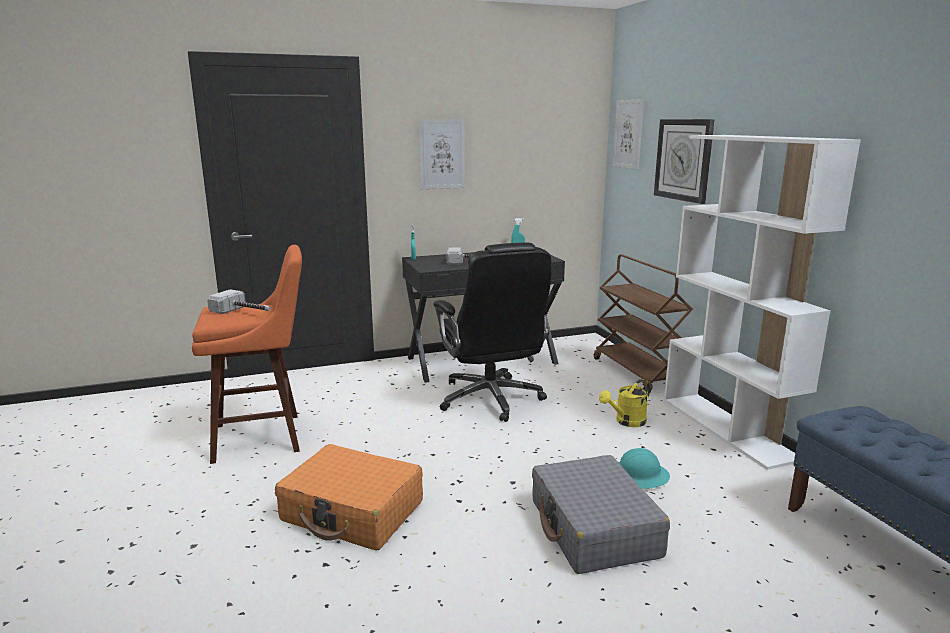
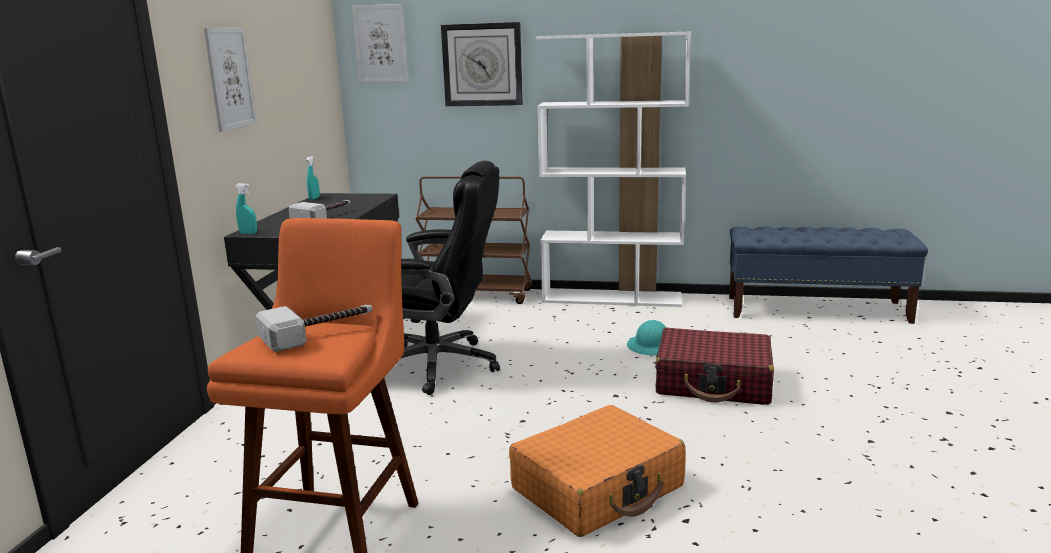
camera: 60 degrees left, 0 degrees up
grey suitcase [532,455,670,574] -> red suitcase [655,327,774,405]
yellow watering can [599,379,650,427] -> none

